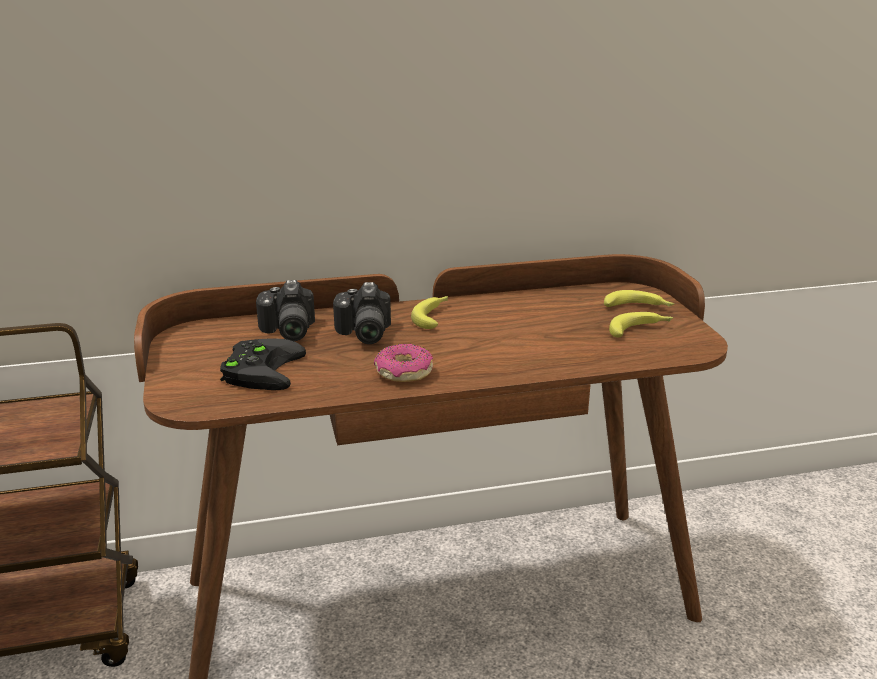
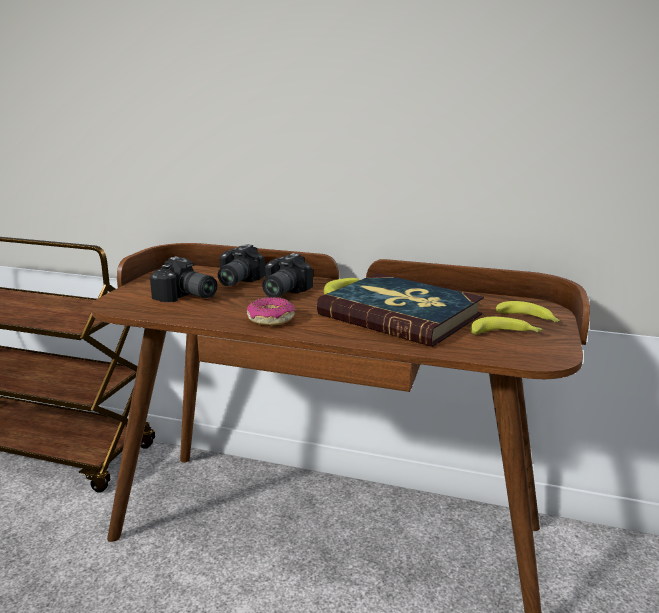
camera: 30 degrees right, 5 degrees down
black game controller [220,339,306,390] -> camera [150,256,217,302]
none -> book [317,273,484,347]

